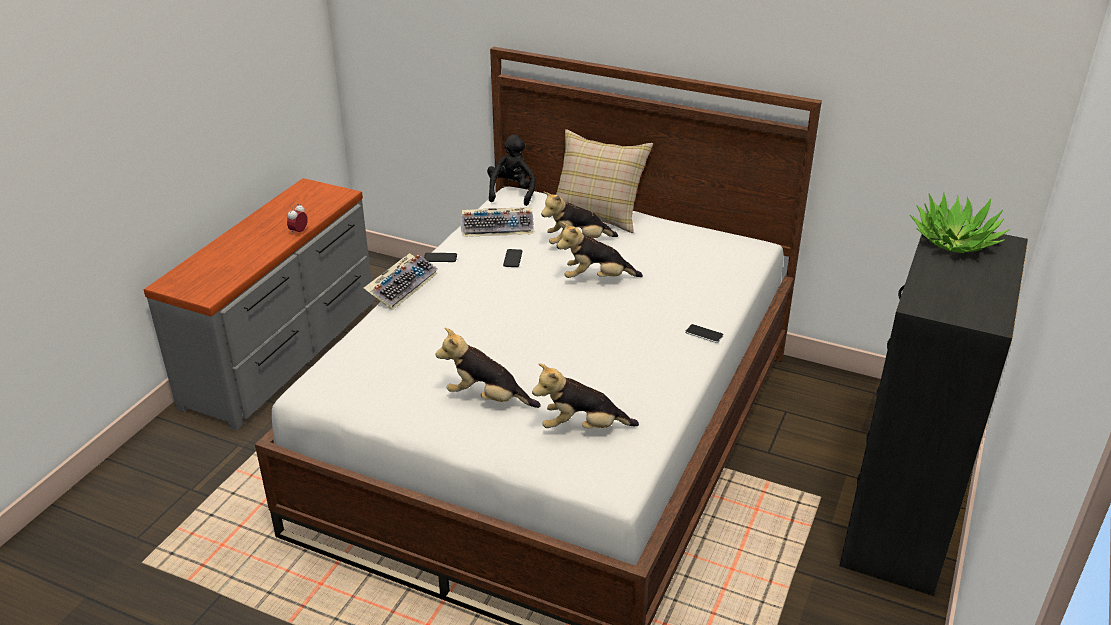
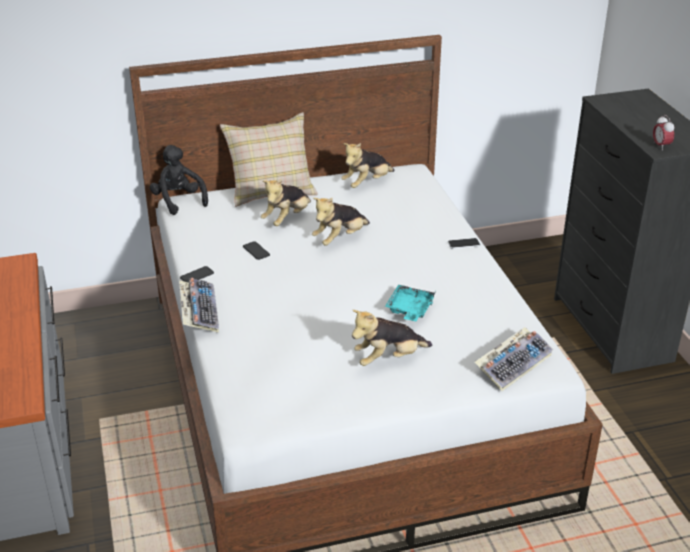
camera: 40 degrees left, 0 degrees up
alarm clock [287,204,308,235] -> alarm clock moved to [653,115,675,149]
keyboard [461,207,534,237] -> keyboard moved to [474,327,554,391]
plush toy [532,363,639,429] -> plush toy moved to [341,143,395,188]
potted plant [909,192,1010,253] -> none
none -> turquoise tray [385,284,436,321]

